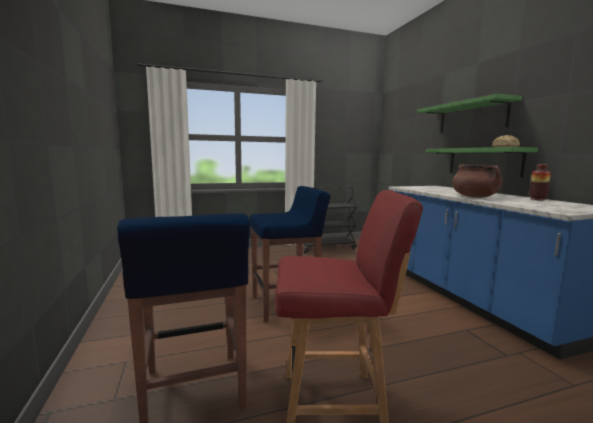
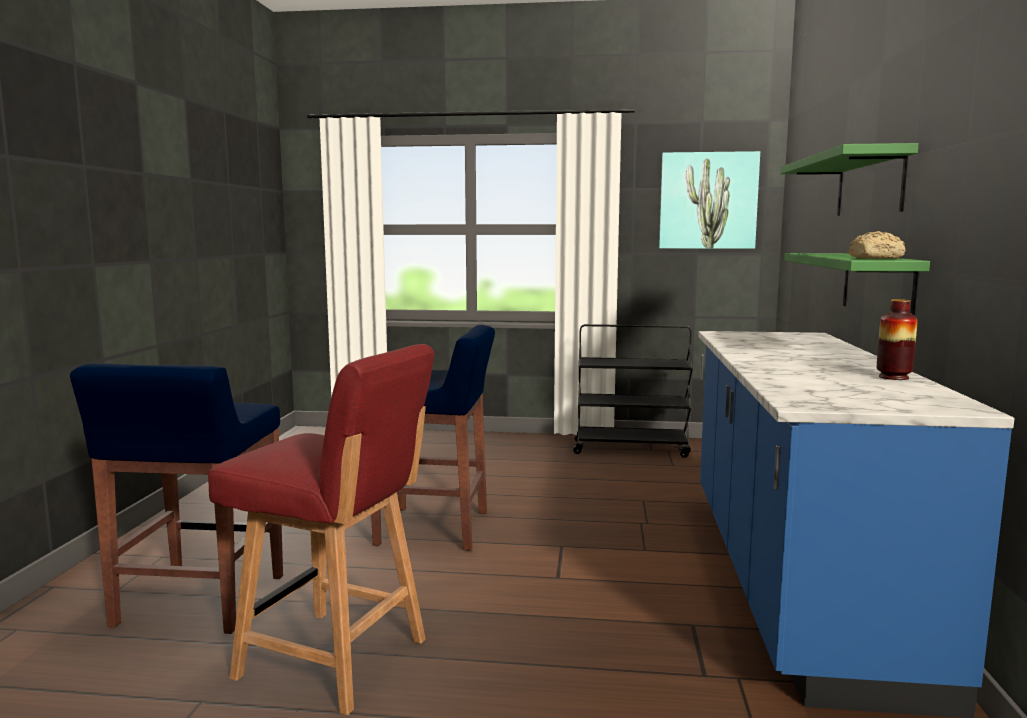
camera: 25 degrees right, 0 degrees up
brown cooking pot [452,164,503,198] -> none
none -> picture [659,151,760,249]

